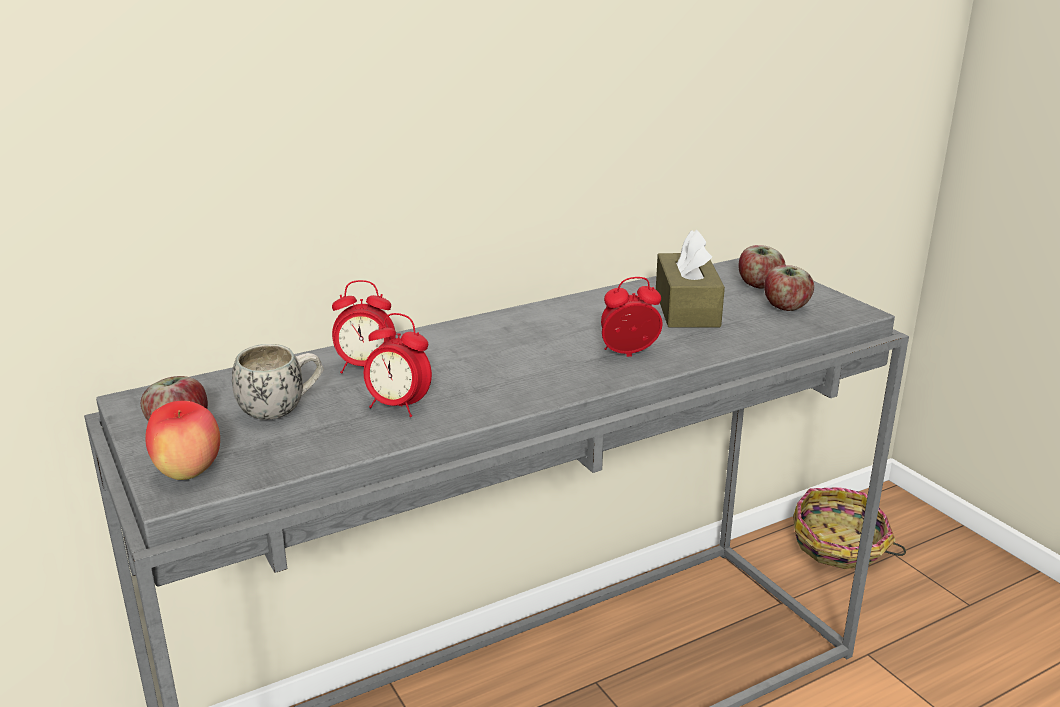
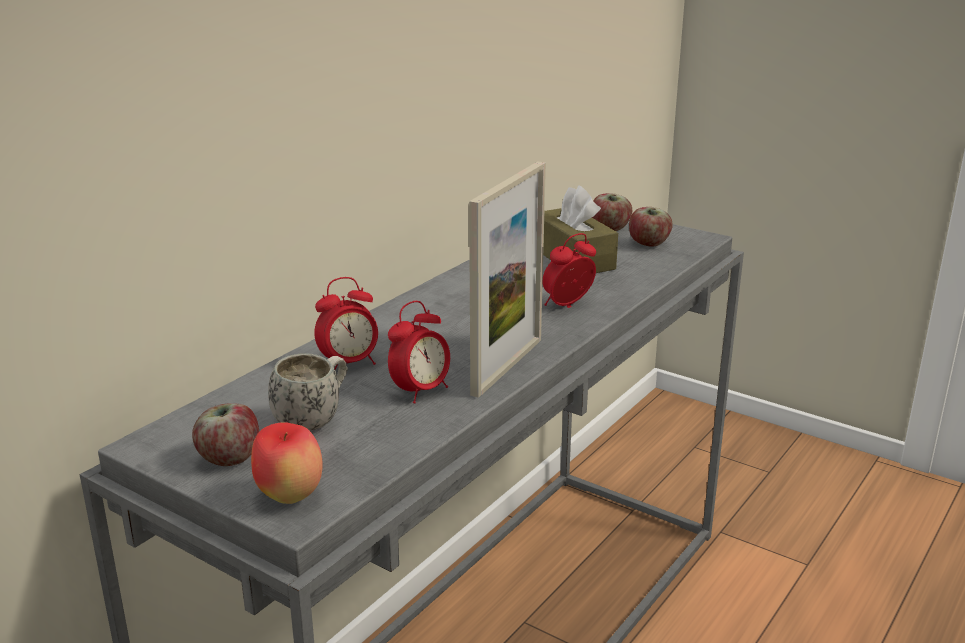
camera: 25 degrees left, 0 degrees up
alarm clock [364,313,432,417] -> alarm clock turned 45 degrees counterclockwise [388,301,450,403]
basket [793,487,906,569] -> none
none -> picture frame [469,161,546,398]

